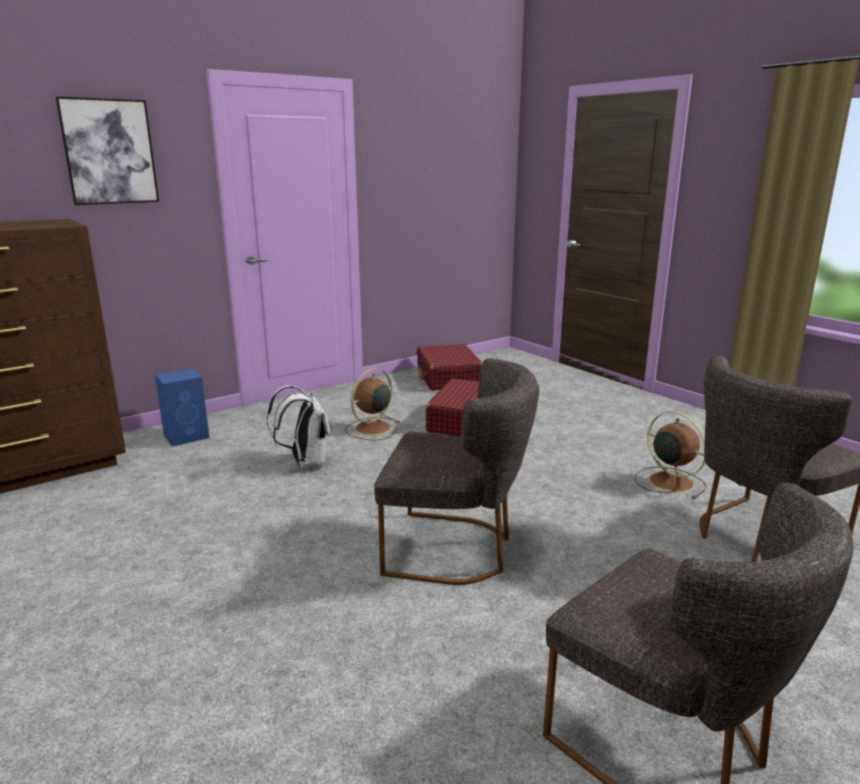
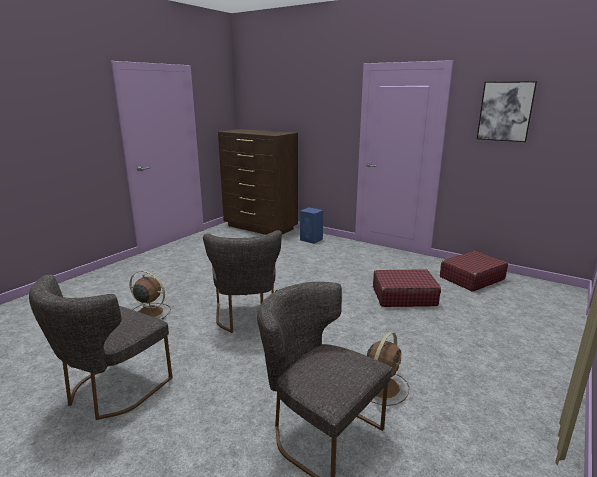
camera: 70 degrees right, 0 degrees up
picture [55,96,159,205] -> picture moved to [477,81,537,142]
white backpack [266,385,330,468] -> none
brown fan [345,368,400,440] -> brown fan moved to [130,271,171,320]

